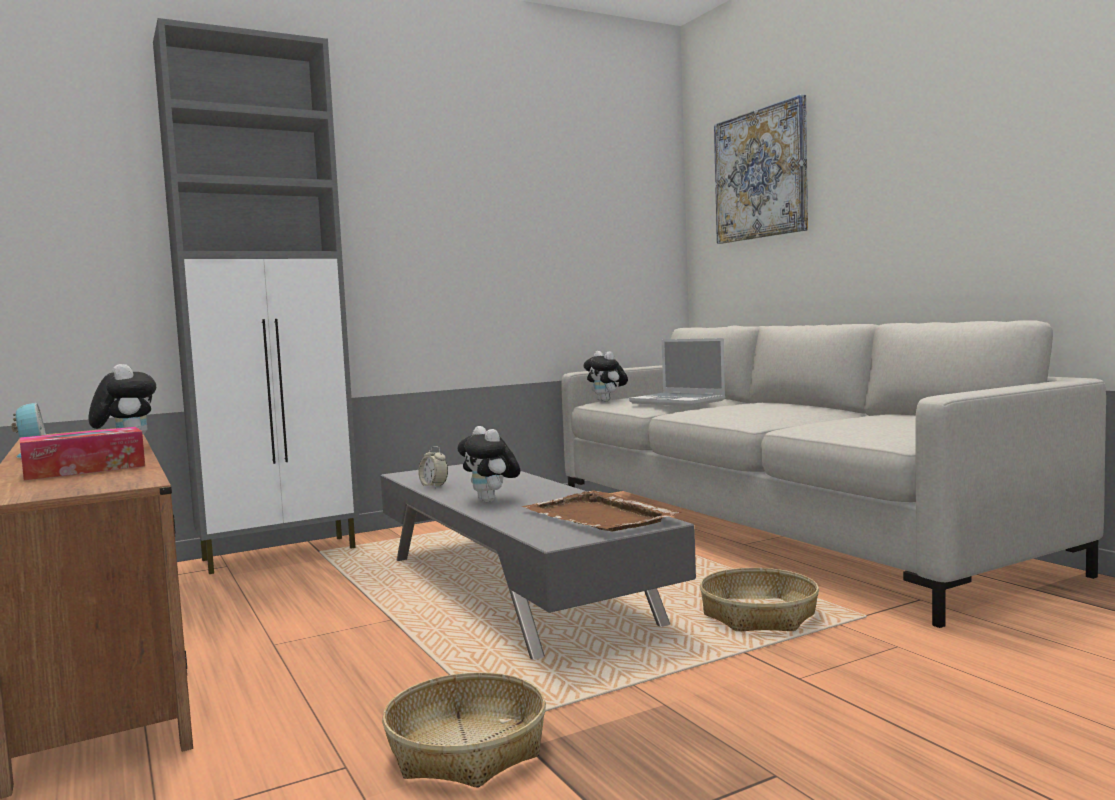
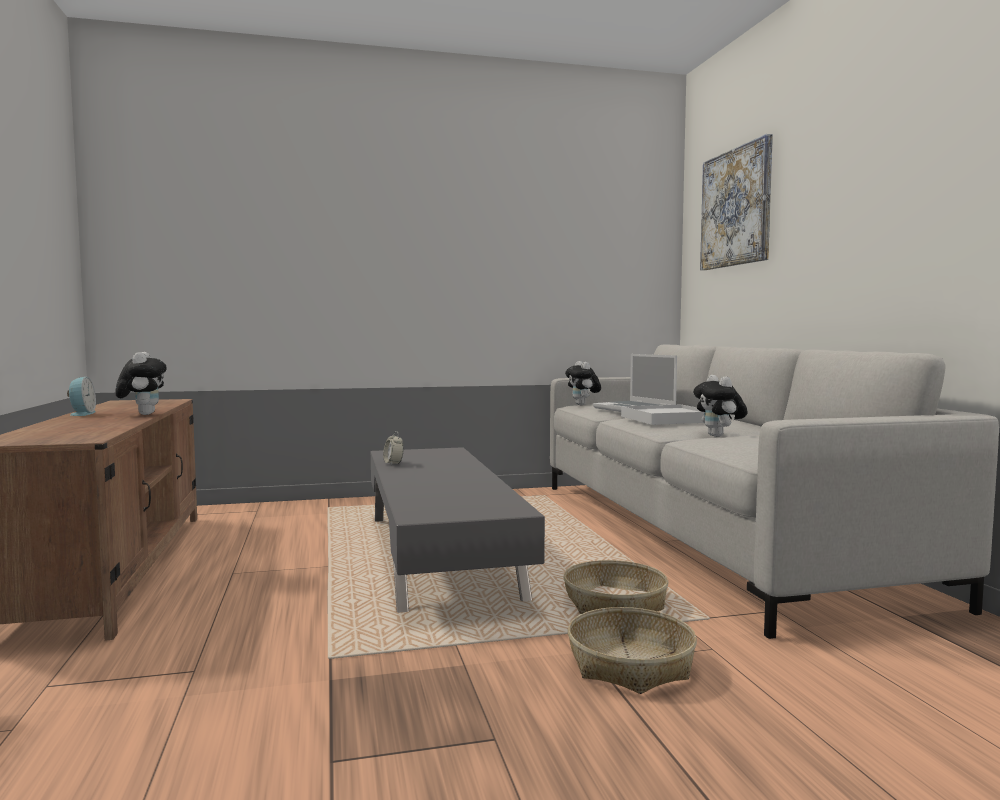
camera: 15 degrees right, 0 degrees up
tissue box [20,427,145,480] -> none
grey cabinet [153,18,359,574] -> none
basket [382,672,546,788] -> basket moved to [568,607,697,694]
plush toy [457,426,520,502] -> plush toy moved to [693,375,748,437]
brown tray [522,490,682,532] -> none
none -> white tray [621,404,705,425]

